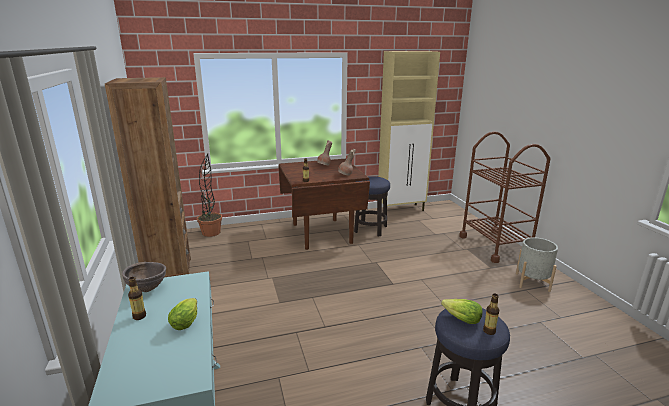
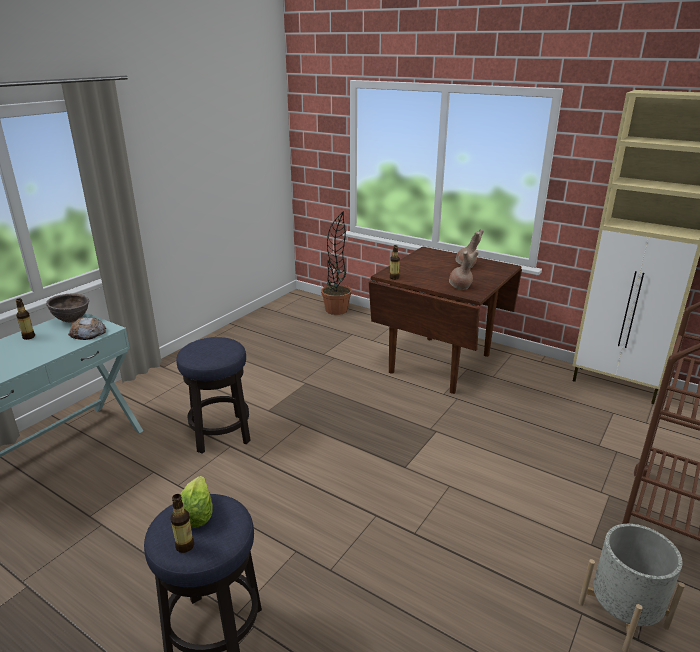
camera: 50 degrees right, 5 degrees up
brown bookcase [105,77,191,277] -> none
lettuce [168,298,197,330] -> none
stool [354,176,390,237] -> stool moved to [176,337,251,454]
none -> bread [68,317,106,340]

